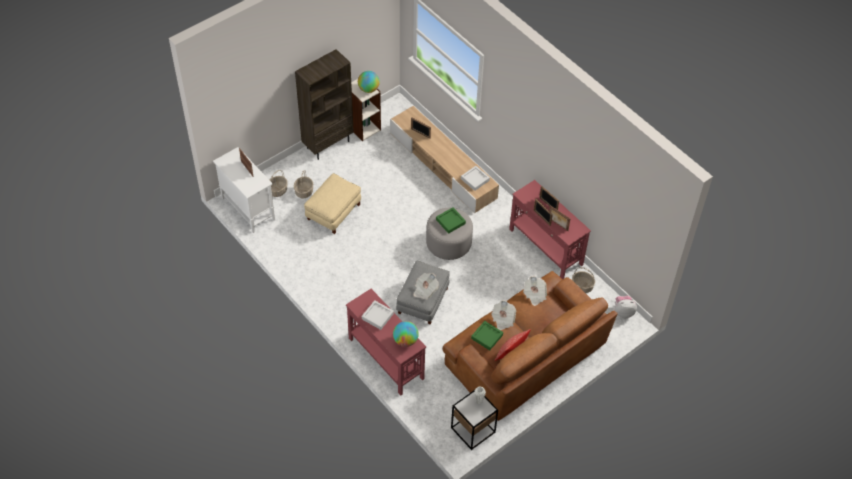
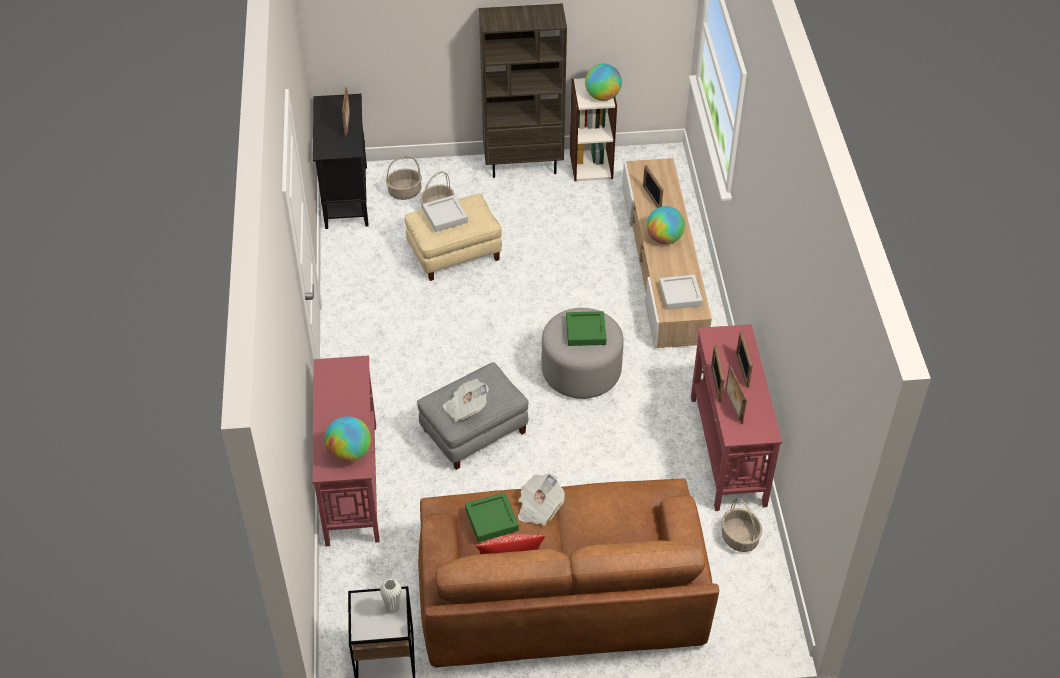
camera: 35 degrees right, 5 degrees down
white cabinet [213,147,275,233] -> black cabinet [313,94,369,229]
grey tray [362,300,394,330] -> grey tray moved to [423,195,468,232]
newspaper [523,276,547,306] -> none
plush toy [615,296,637,318] -> none
none -> globe [647,206,685,244]

